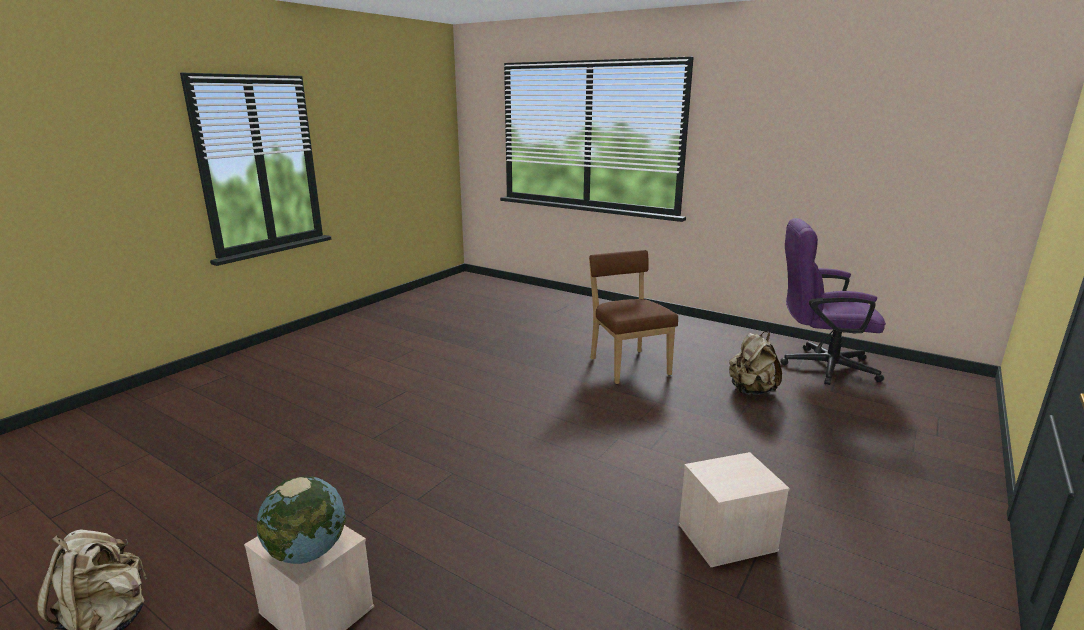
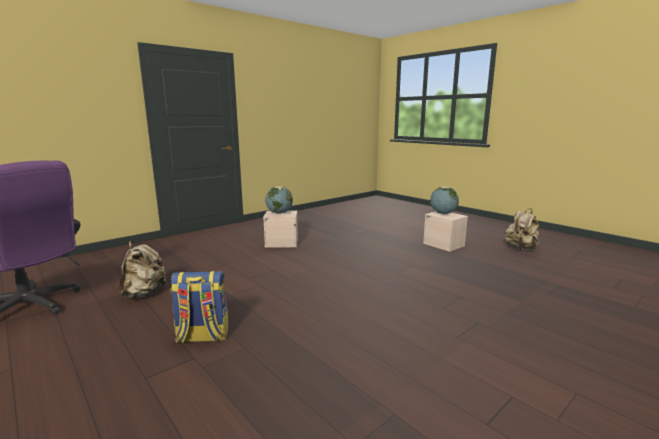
camera: 165 degrees left, 5 degrees down
brown chair [589,250,678,384] -> backpack [170,271,228,343]
none -> globe [265,186,293,214]

